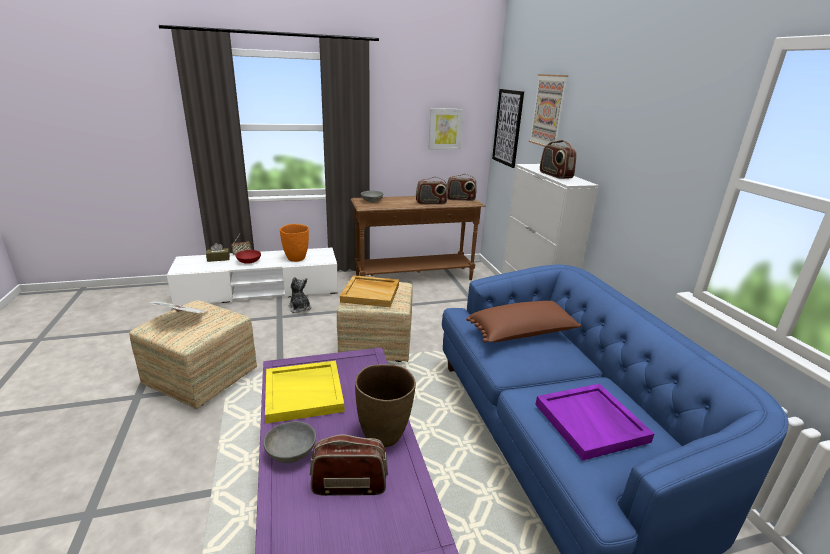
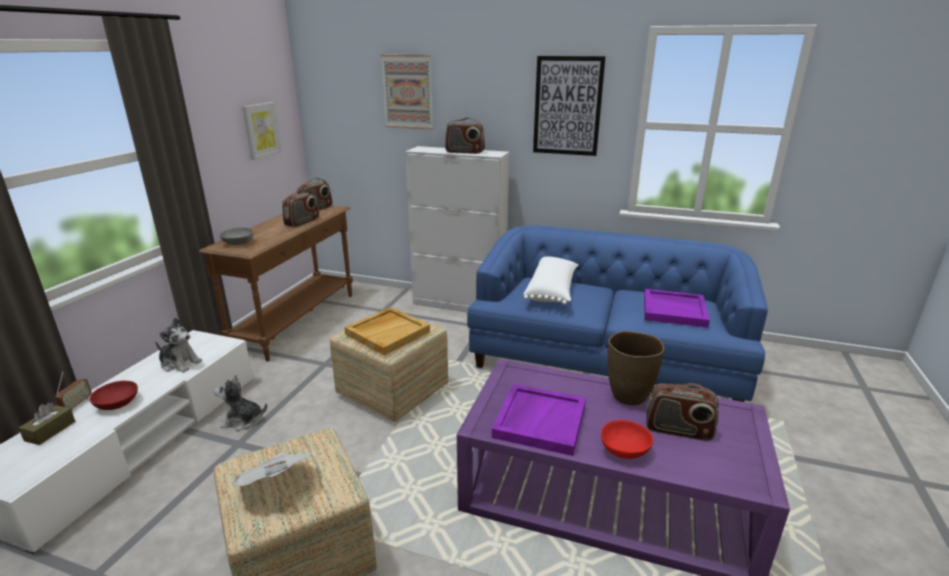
camera: 55 degrees left, 0 degrees up
grey bowl [263,421,316,463] -> red bowl [601,420,653,459]
yellow tray [265,361,345,424] -> purple tray [492,384,586,456]
orange vase [280,224,309,262] -> plush toy [155,318,202,372]
radio [310,434,388,496] -> radio turned 105 degrees counterclockwise [646,383,719,441]
brown pillow [466,301,581,343] -> white pillow [523,256,578,305]
picture [492,89,524,168] -> picture moved to [533,56,606,156]

